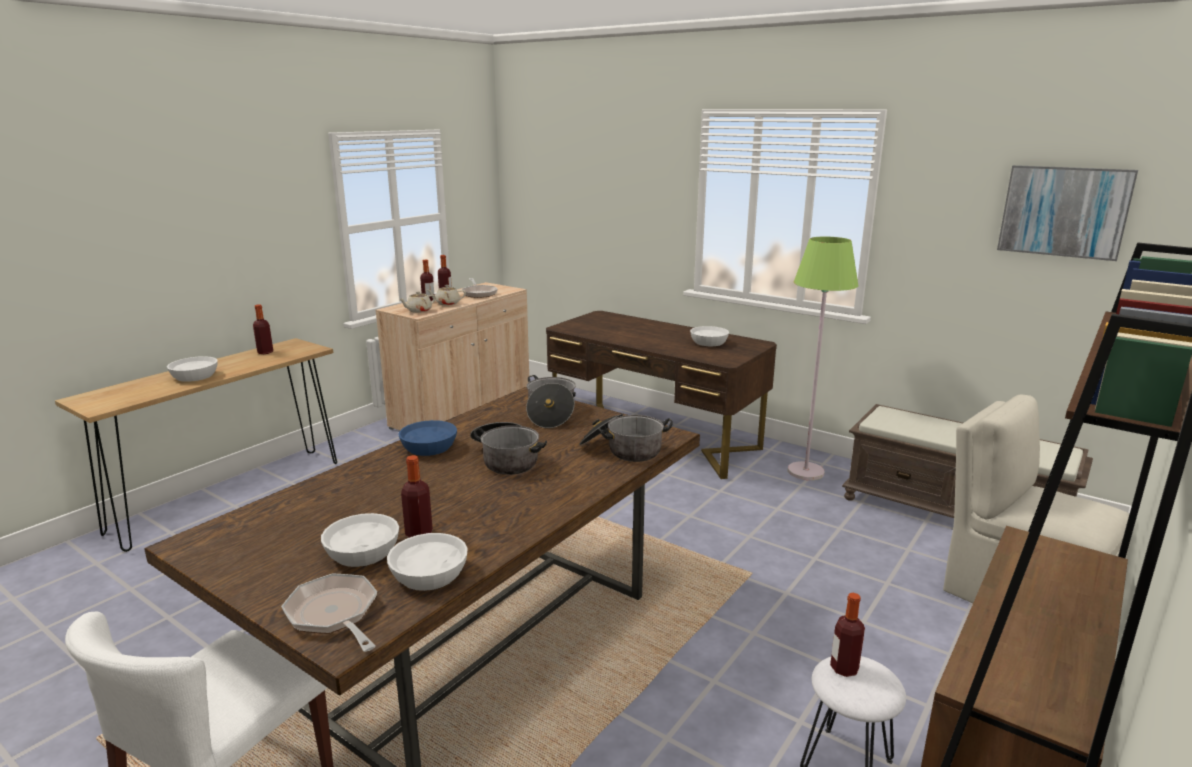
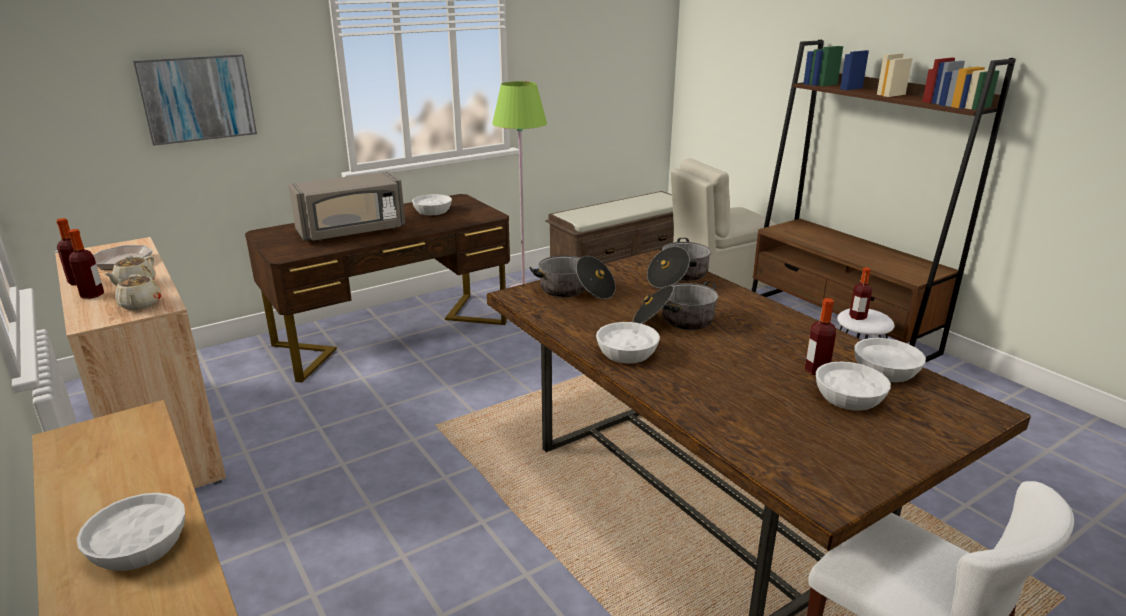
camera: 70 degrees left, 5 degrees up
bottle [253,304,273,354] -> none
frying pan [281,573,377,652] -> none
blue bowl [398,420,457,456] -> white bowl [596,322,660,364]
picture [997,165,1138,261] -> picture moved to [133,54,257,146]
none -> grey microwave [288,172,405,241]

